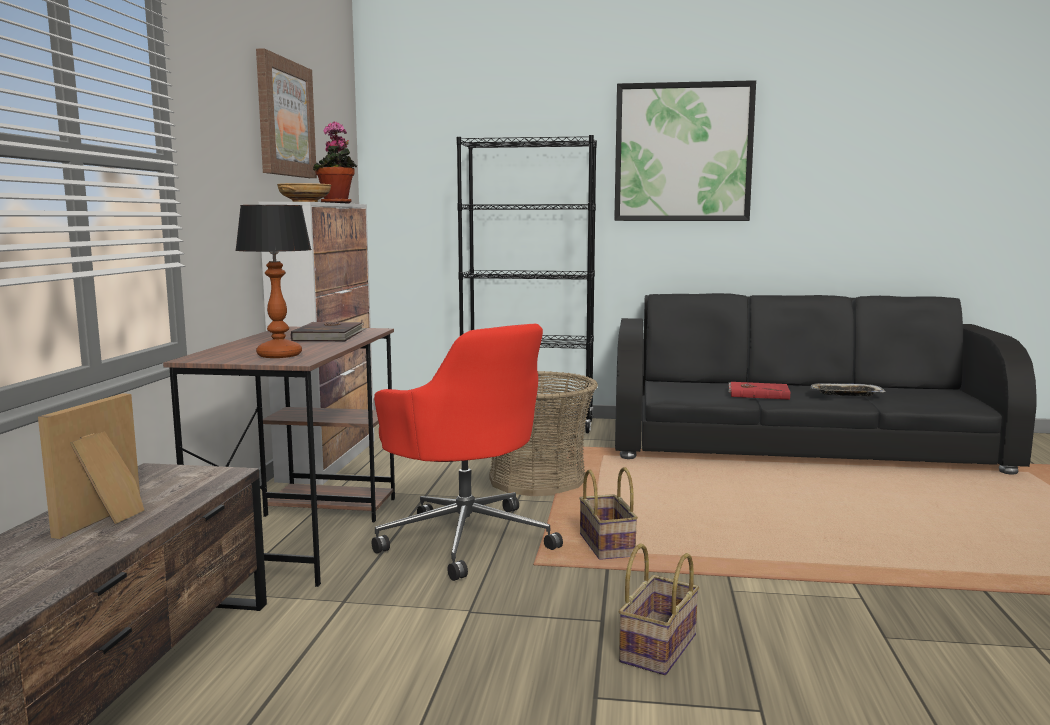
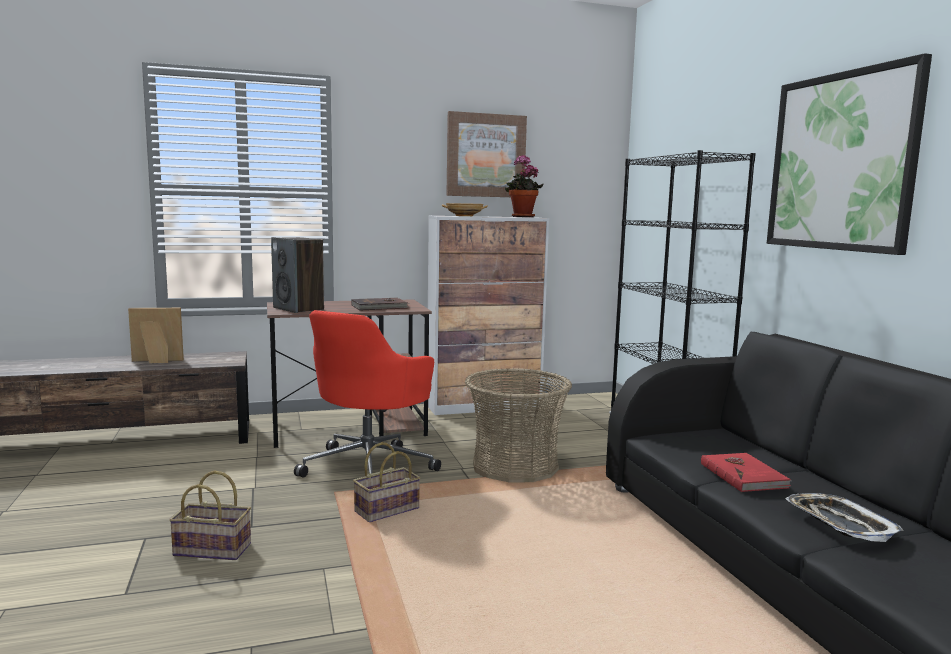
camera: 65 degrees right, 0 degrees up
table lamp [235,205,312,358] -> speaker [271,237,324,313]

